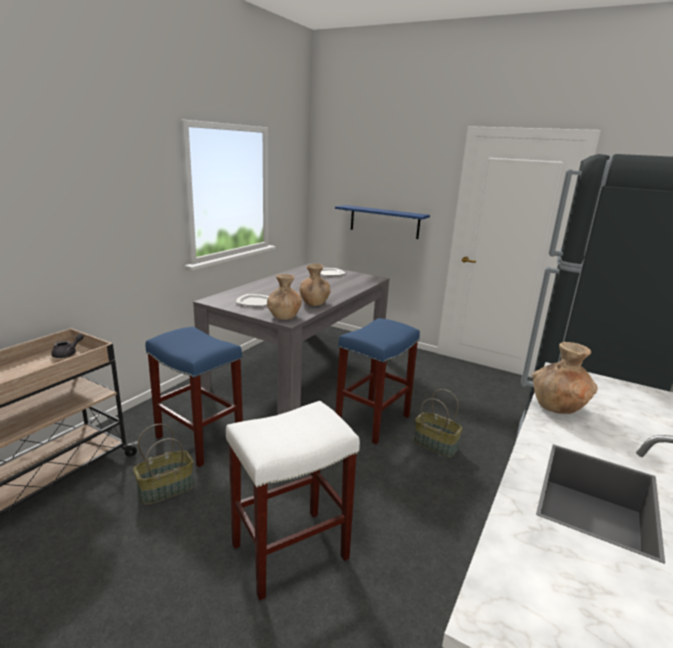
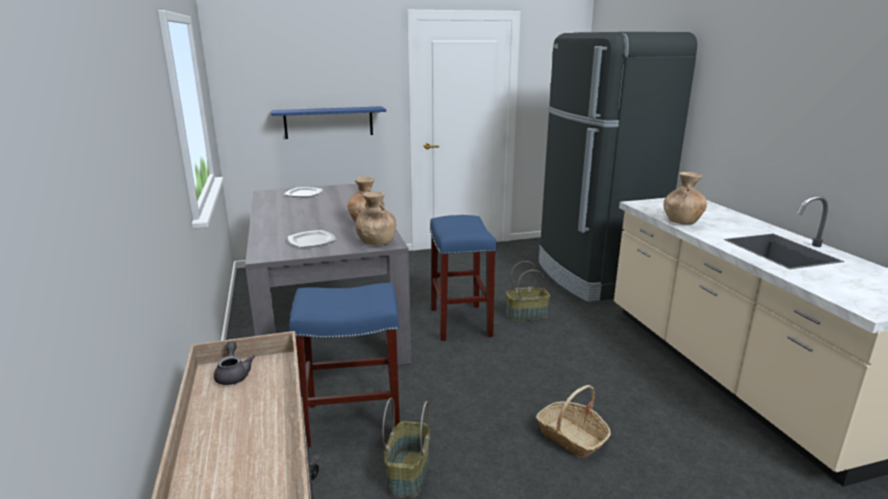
camera: 45 degrees left, 0 degrees up
white stool [226,401,360,601] -> basket [536,385,611,458]

